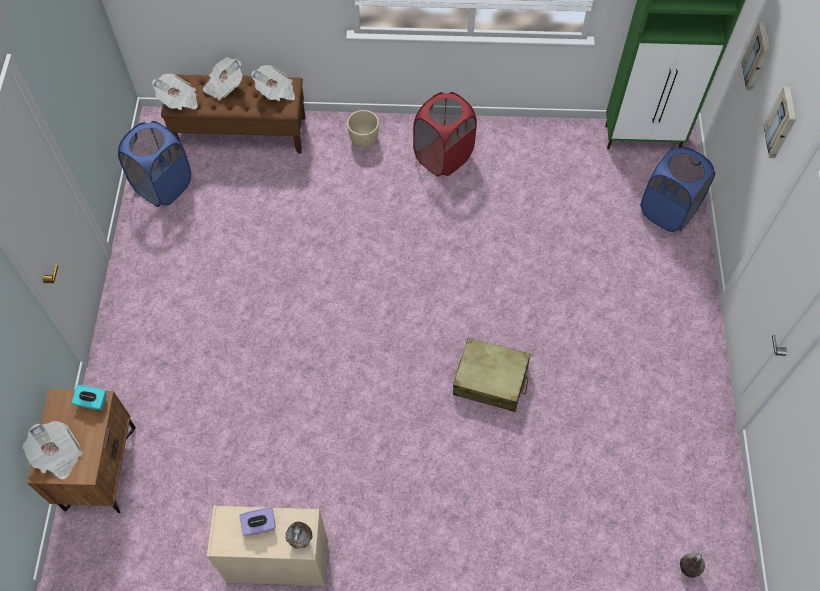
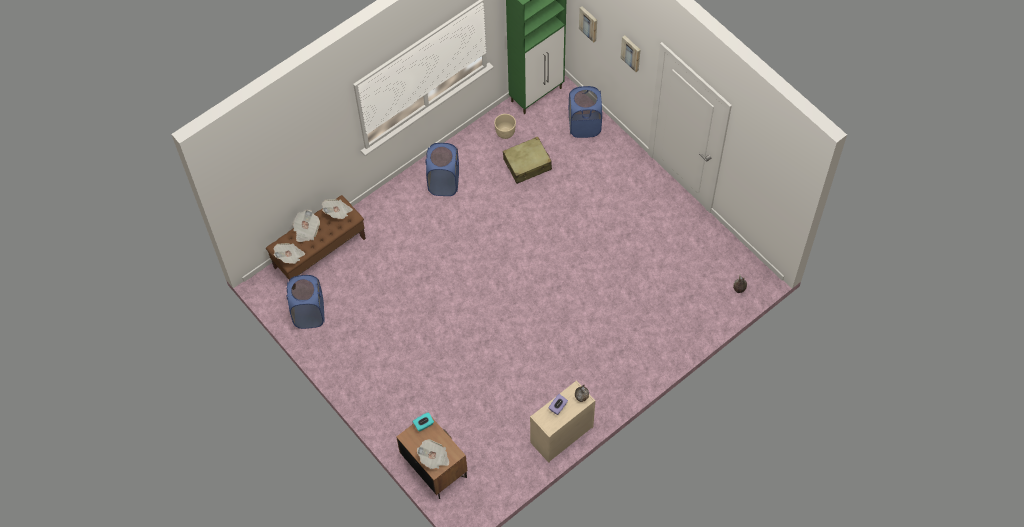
camera: 40 degrees left, 0 degrees up
beige planter [347,110,379,148] -> beige planter moved to [494,114,516,139]
red laundry basket [413,92,477,176] -> blue laundry basket [425,143,459,196]
beige suitcase [453,338,530,412] -> beige suitcase moved to [503,137,552,184]

